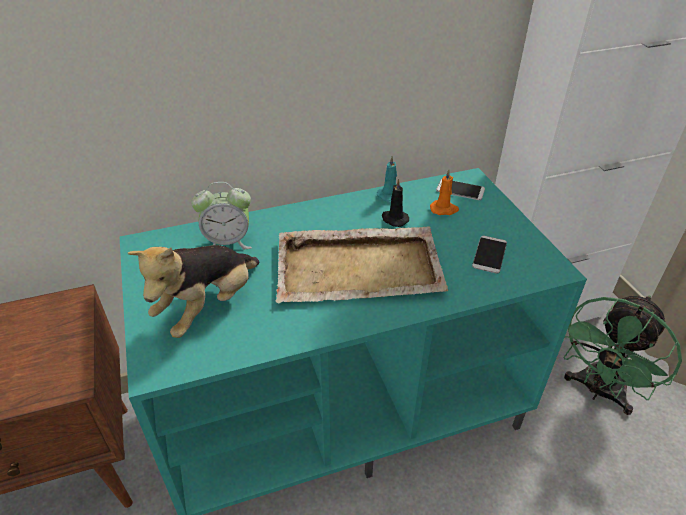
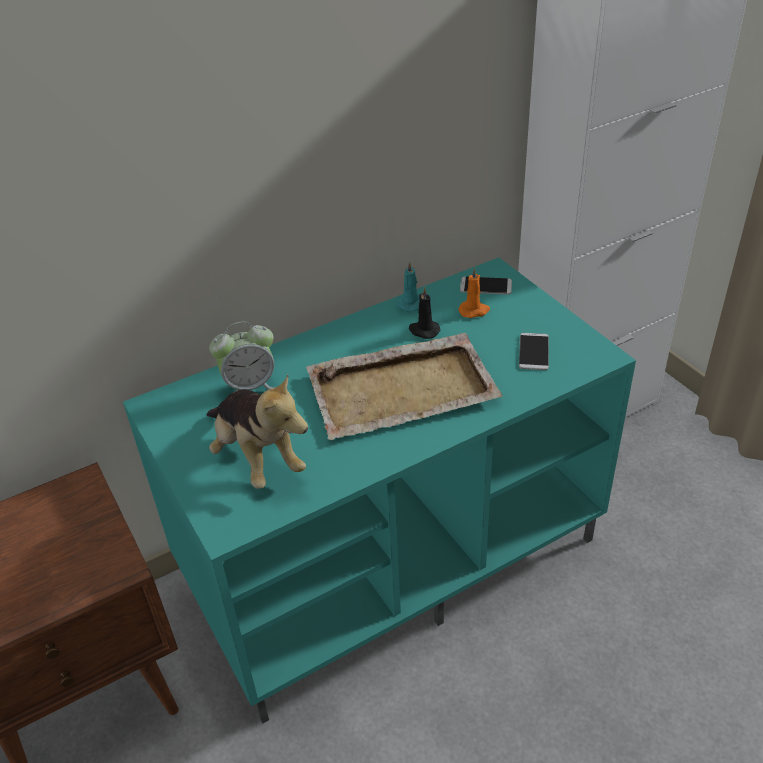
camera: 10 degrees left, 0 degrees up
plush toy [128,245,260,338] -> plush toy turned 60 degrees counterclockwise [207,374,308,489]
green fan [563,296,682,415] -> none

